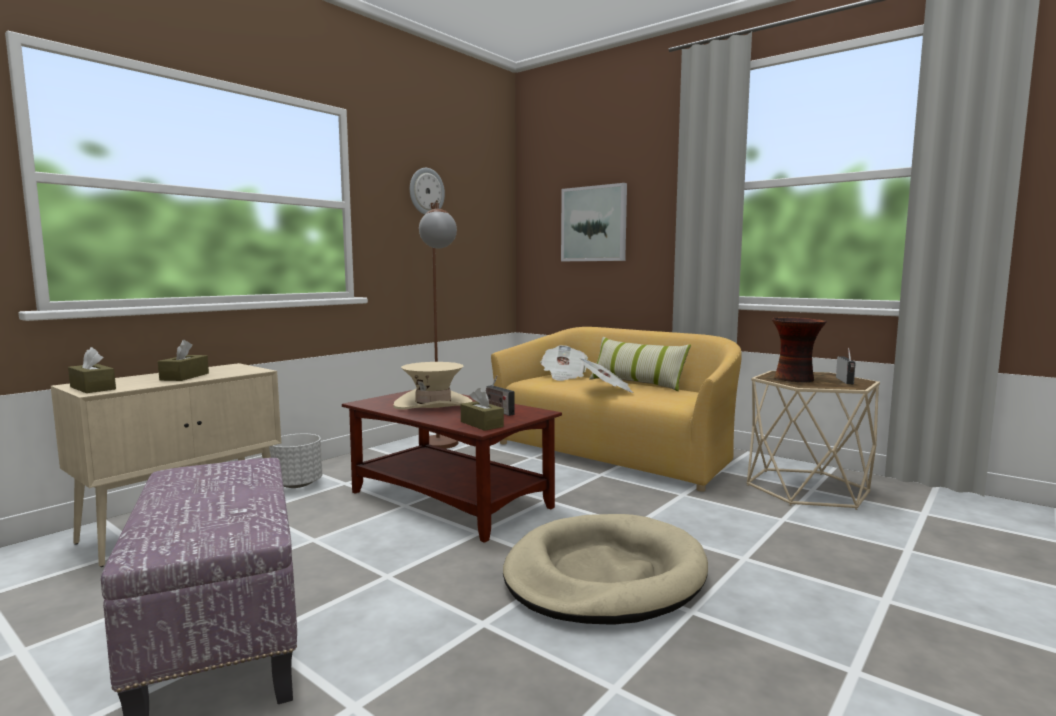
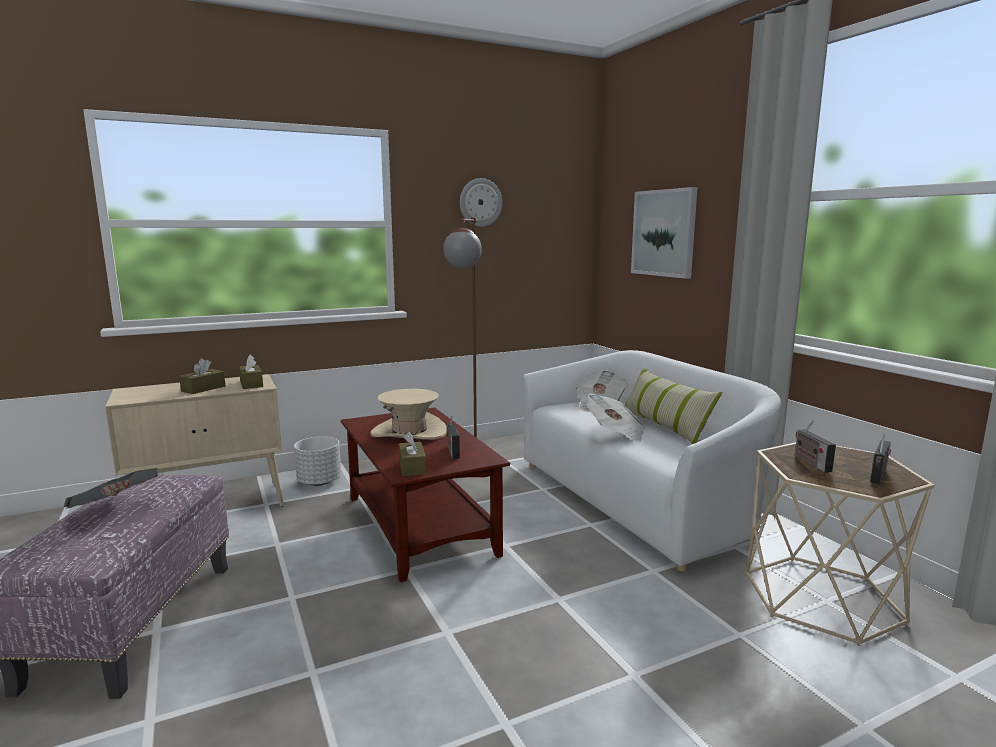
camera: 25 degrees right, 5 degrees up
brown tissue box [68,347,116,393] -> brown tissue box moved to [239,354,263,389]
yellow sofa [491,327,742,492] -> white sofa [523,350,781,572]
beige dog bed [503,514,708,625] -> none
vase [772,317,827,383] -> radio [795,420,836,473]
none -> newspaper [64,468,158,509]

